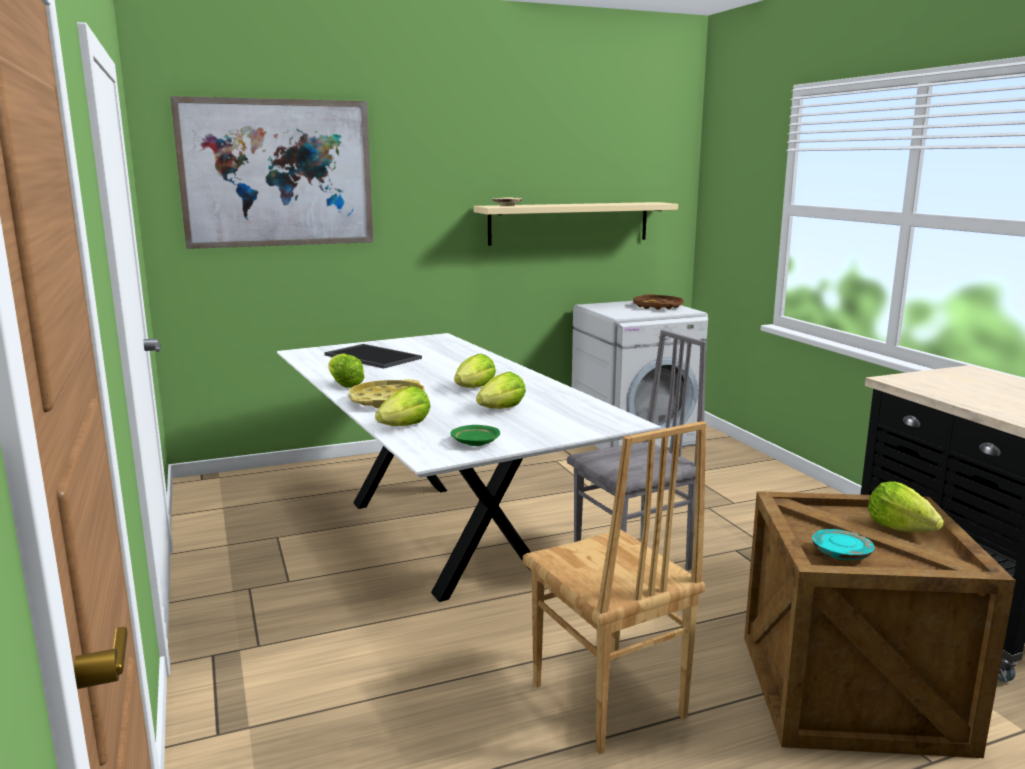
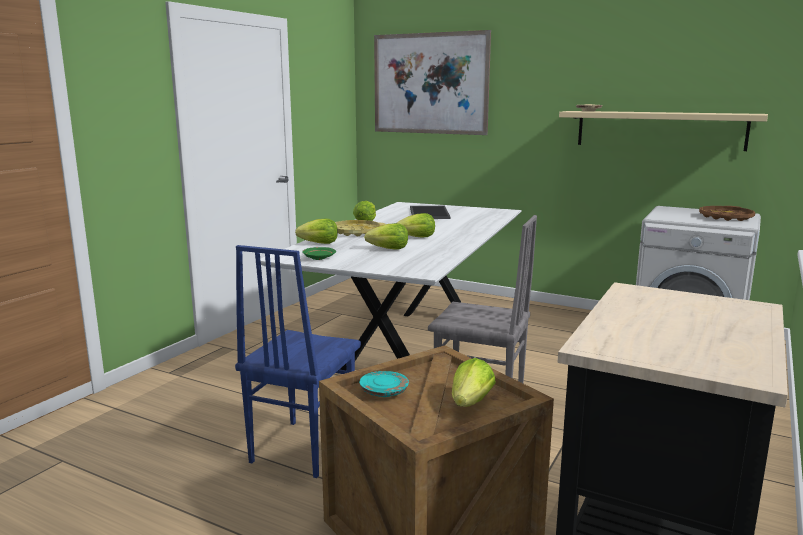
camera: 50 degrees right, 0 degrees up
brown chair [523,421,706,754] -> blue chair [235,245,361,478]

